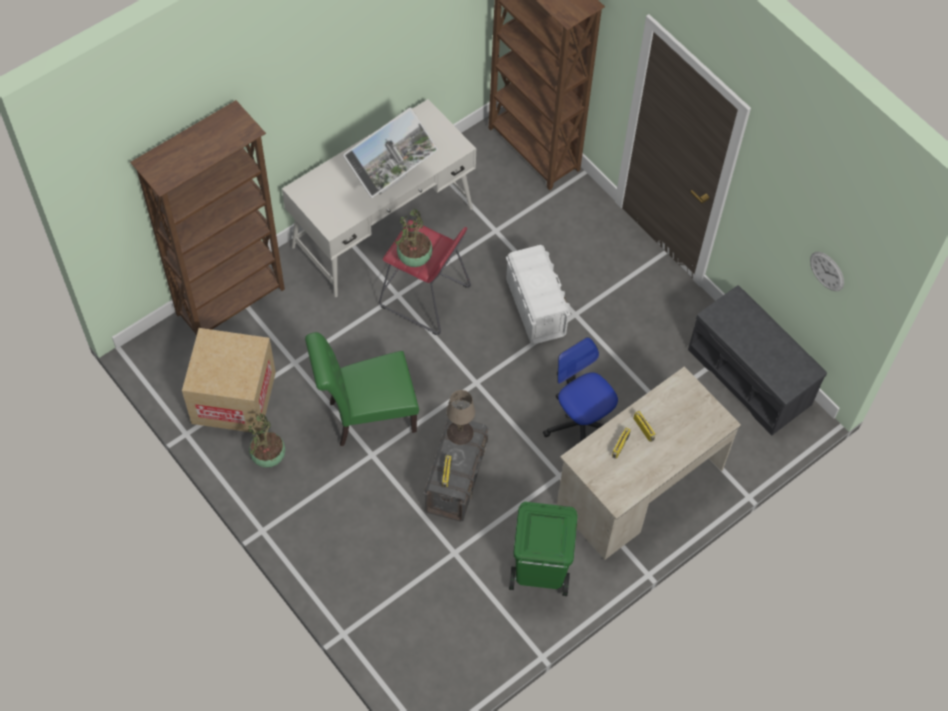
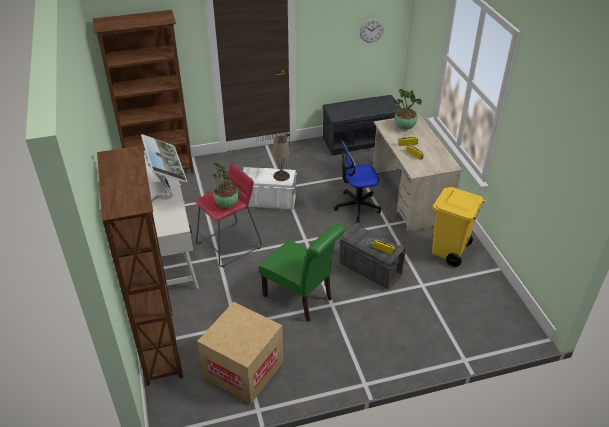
camera: 65 degrees left, 20 degrees down
potted plant [248,413,285,468] -> potted plant moved to [394,89,422,130]
green chair [305,332,419,446] -> green chair turned 60 degrees counterclockwise [258,224,346,322]
beige table lamp [447,390,475,445] -> beige table lamp moved to [272,136,290,181]
green trash can [509,502,578,596] -> yellow trash can [432,187,486,267]

